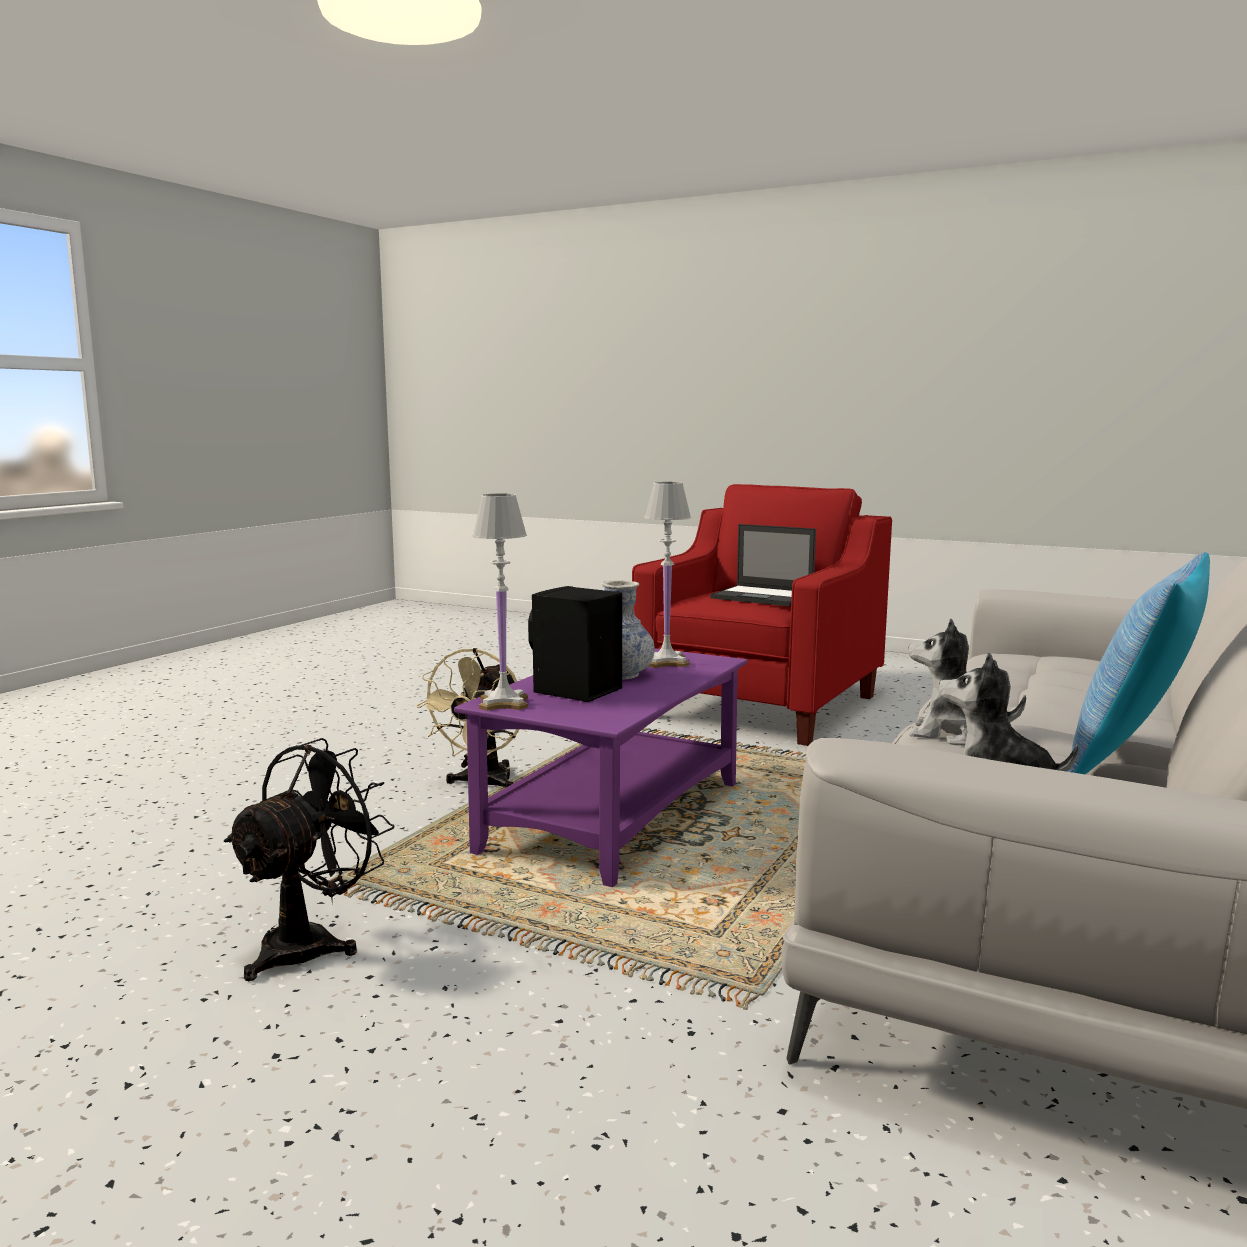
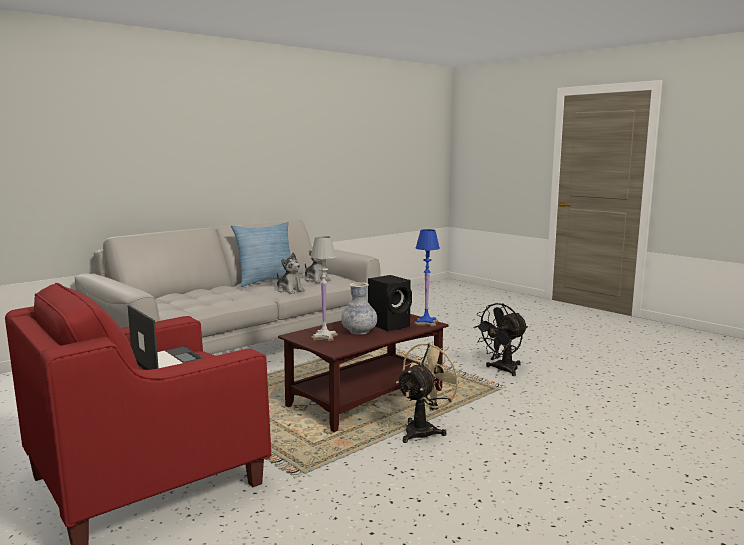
camera: 160 degrees left, 0 degrees up
purple coffee table [454,648,748,887] -> brown coffee table [278,314,449,432]
white table lamp [472,493,528,711] -> blue table lamp [414,229,440,327]

